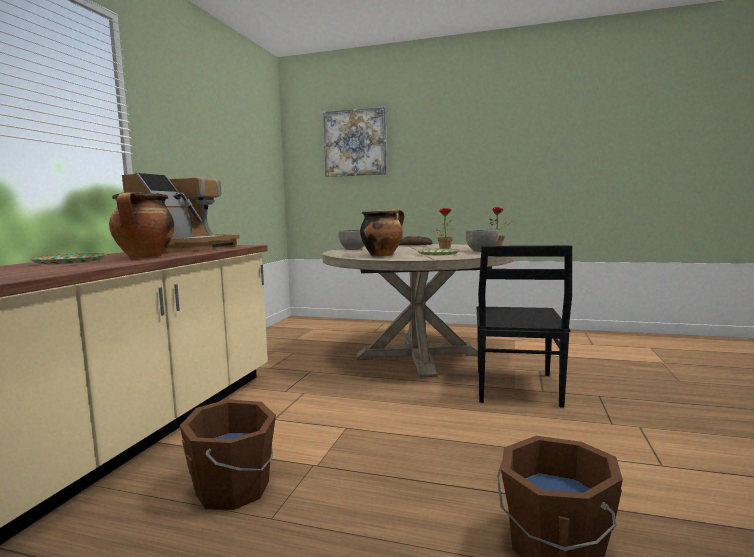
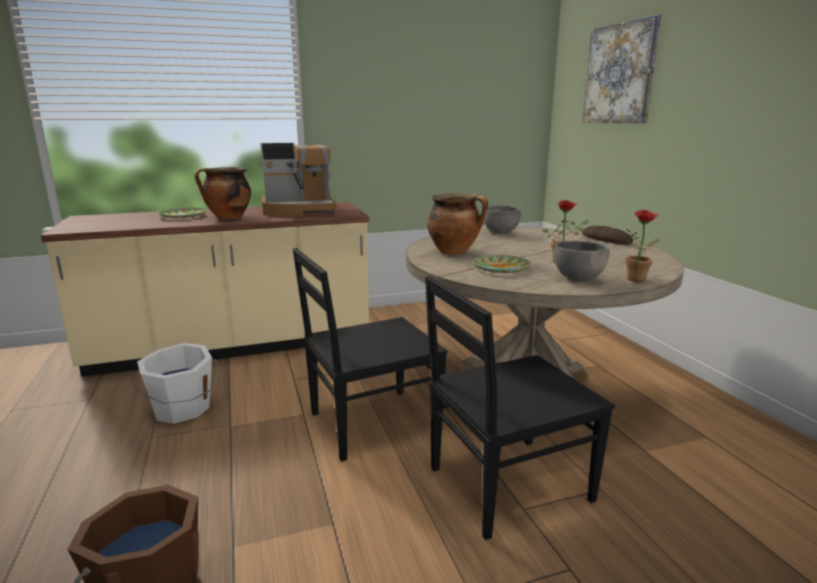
camera: 55 degrees right, 10 degrees up
brown bucket [180,399,276,510] -> white bucket [132,343,219,424]
none -> black chair [292,248,448,462]

